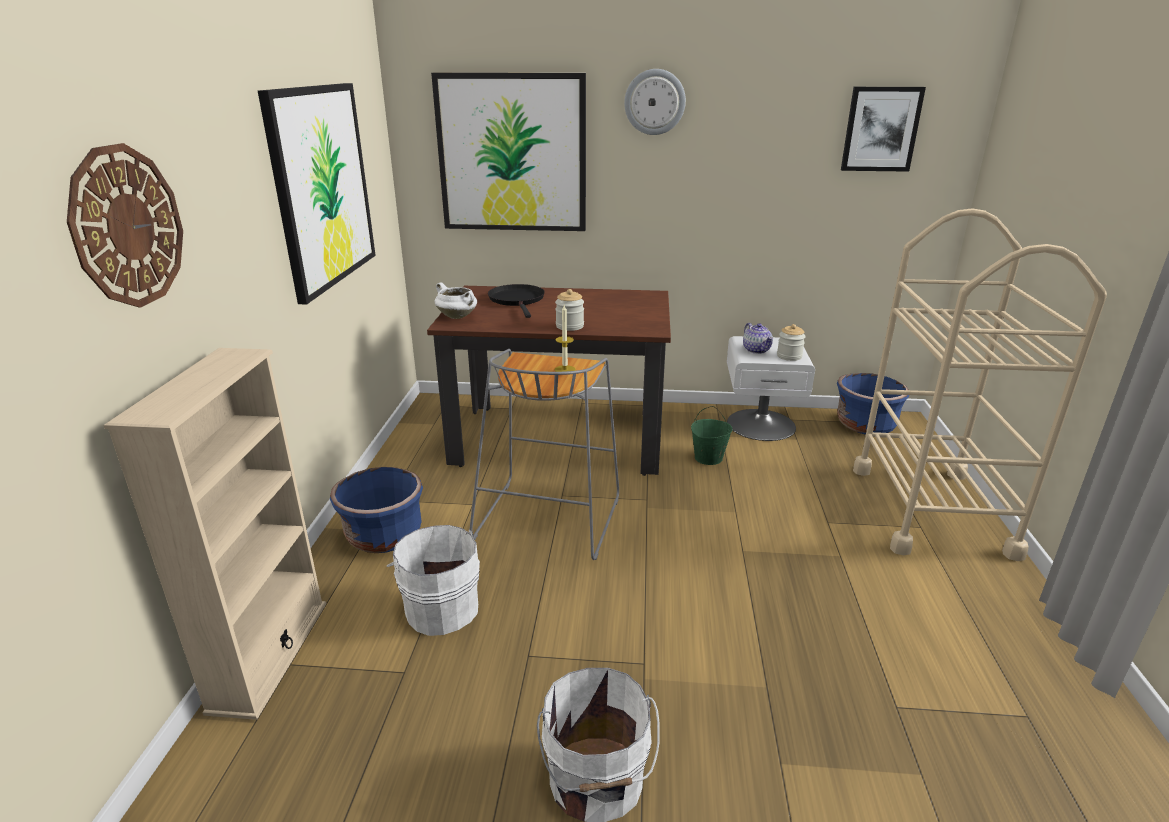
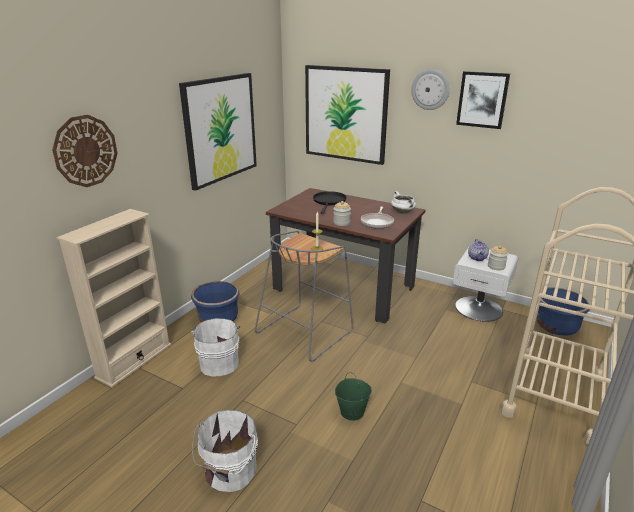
camera: 25 degrees right, 0 degrees up
white cooking pot [435,282,477,319] -> white cooking pot moved to [391,191,416,214]
green bucket [691,406,732,465] -> green bucket moved to [335,372,372,421]
picture [841,87,926,172] -> picture moved to [456,71,510,129]
none -> frying pan [361,206,394,229]

